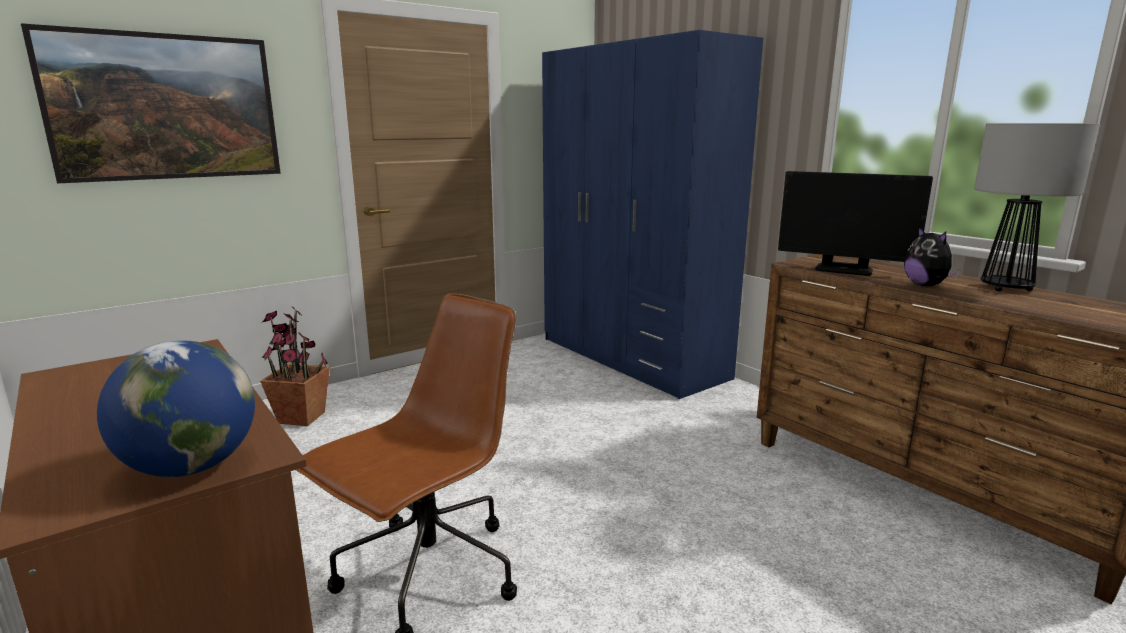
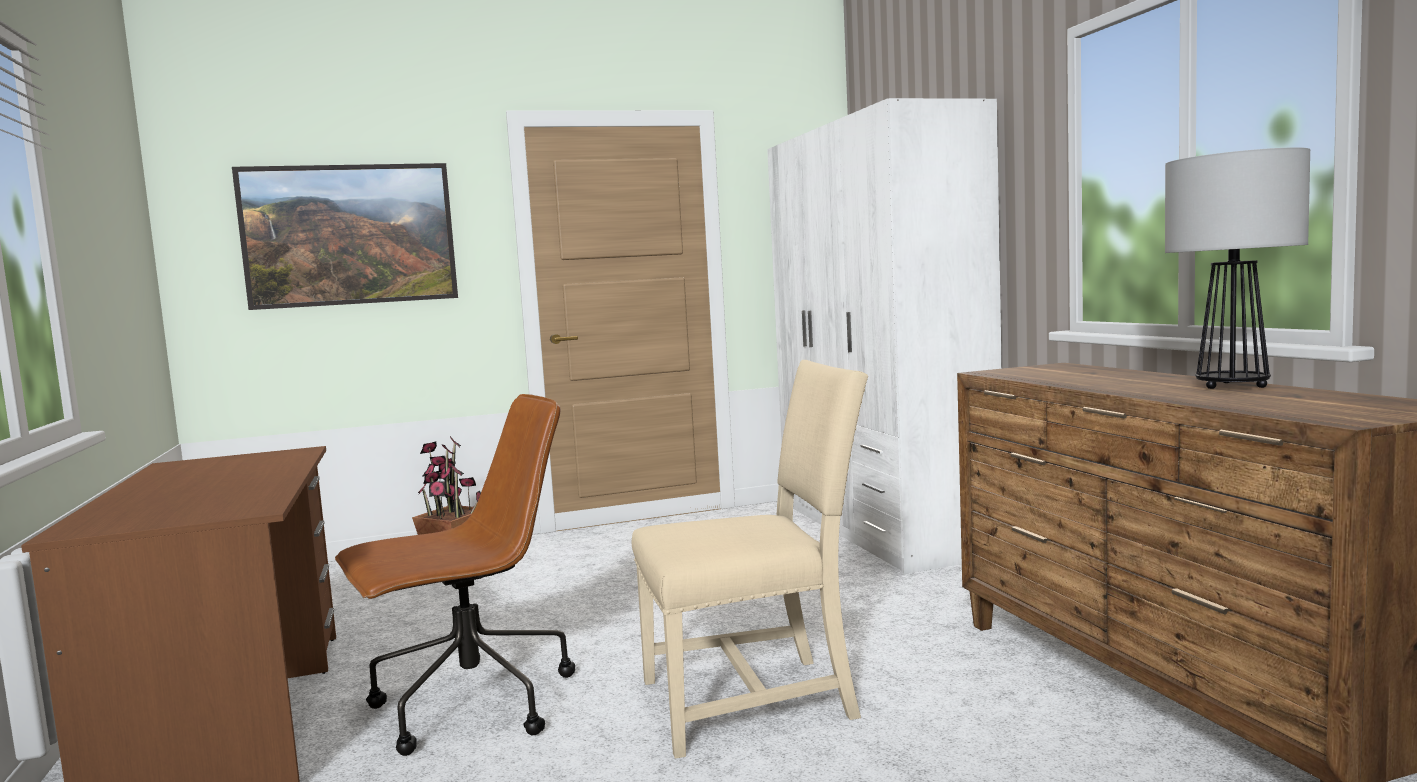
camera: 20 degrees right, 10 degrees down
globe [97,340,255,477] -> none
blue wardrobe [542,30,763,399] -> white wardrobe [767,98,1002,574]
monitor [778,171,933,276] -> none
plush toy [904,227,960,286] -> none
none -> beige chair [632,360,868,759]

